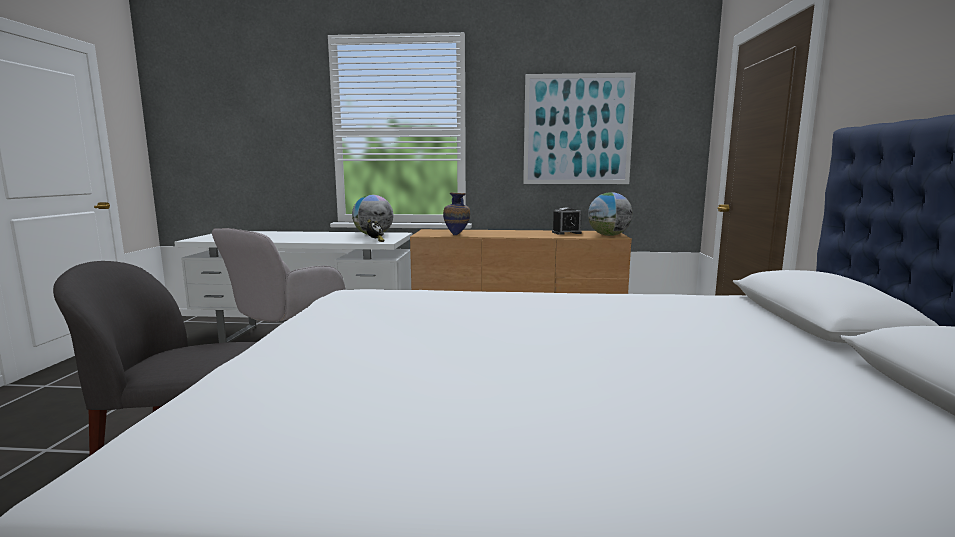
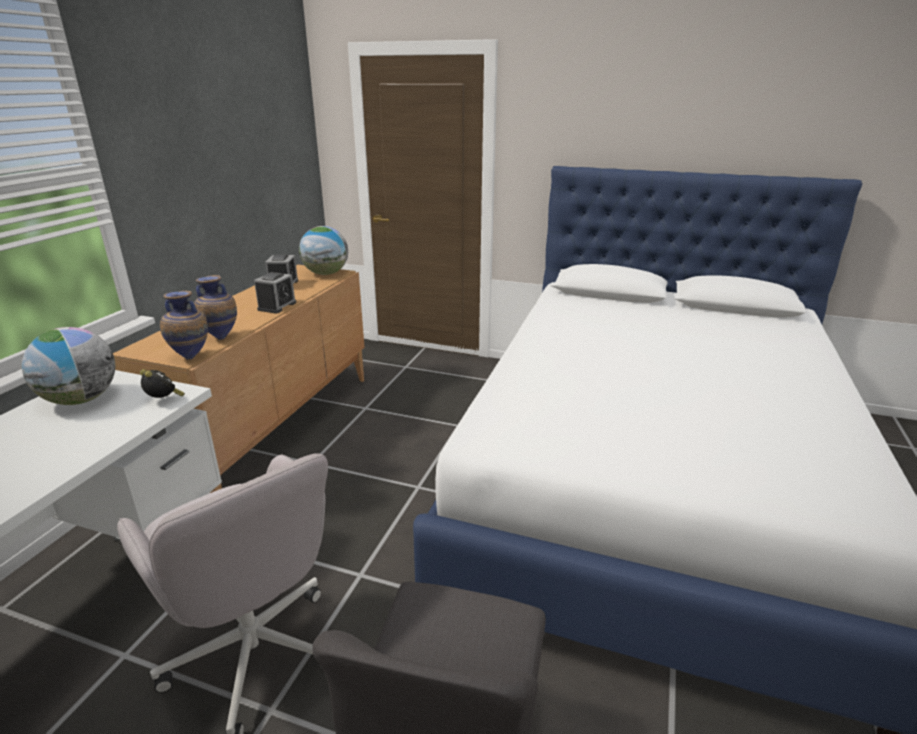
camera: 75 degrees left, 15 degrees up
picture [523,73,636,184] -> none
none -> vase [160,291,208,360]
none -> alarm clock [254,272,296,313]

